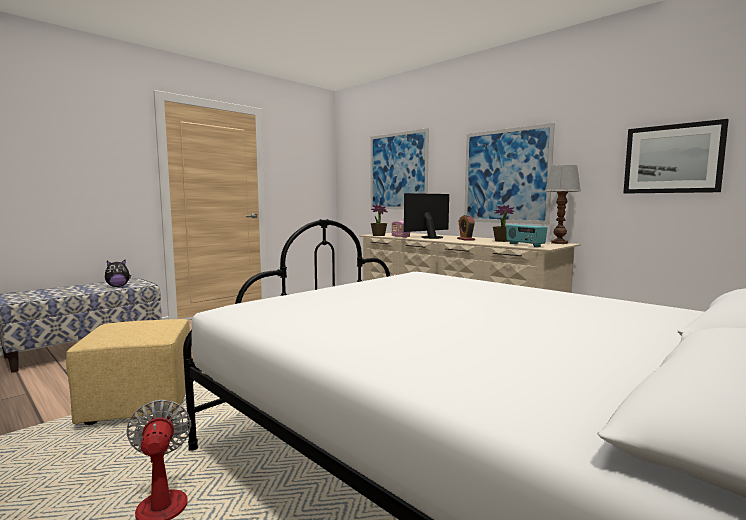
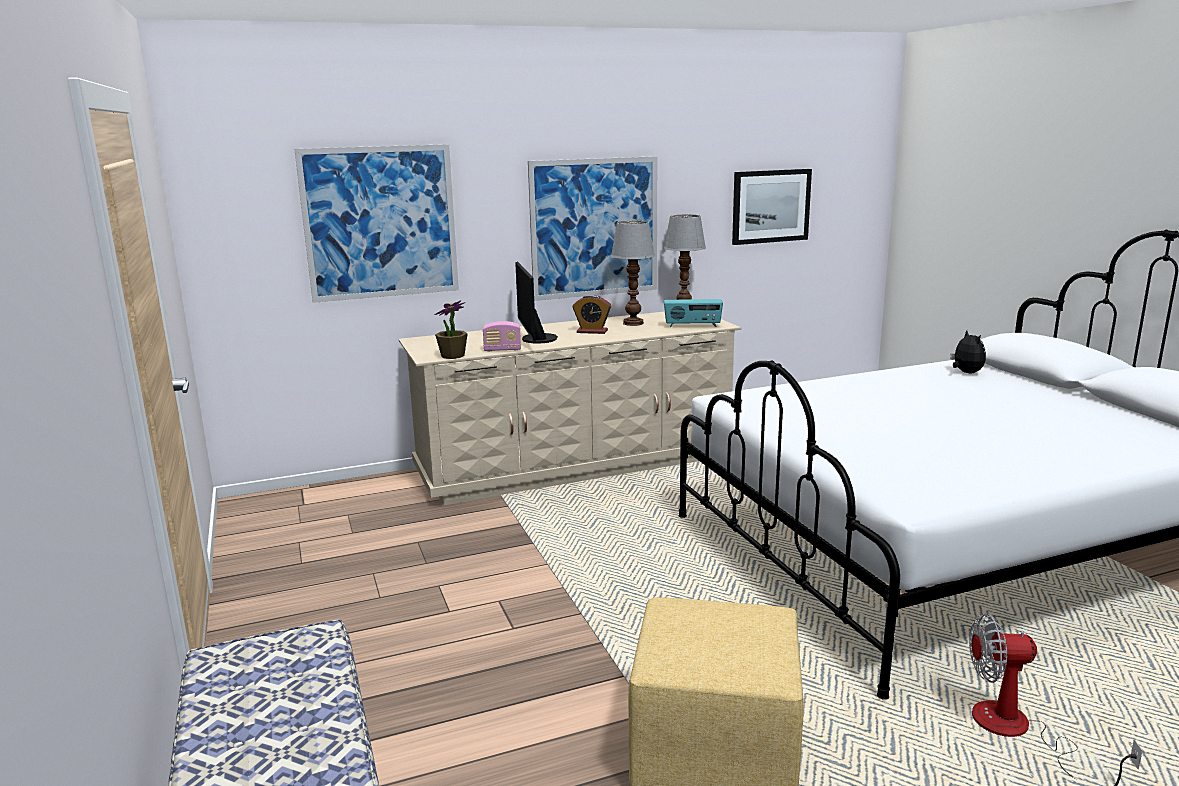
camera: 65 degrees left, 10 degrees up
plush toy [105,260,131,287] -> plush toy moved to [950,330,986,373]
potted plant [493,205,514,242] -> table lamp [611,221,655,326]

